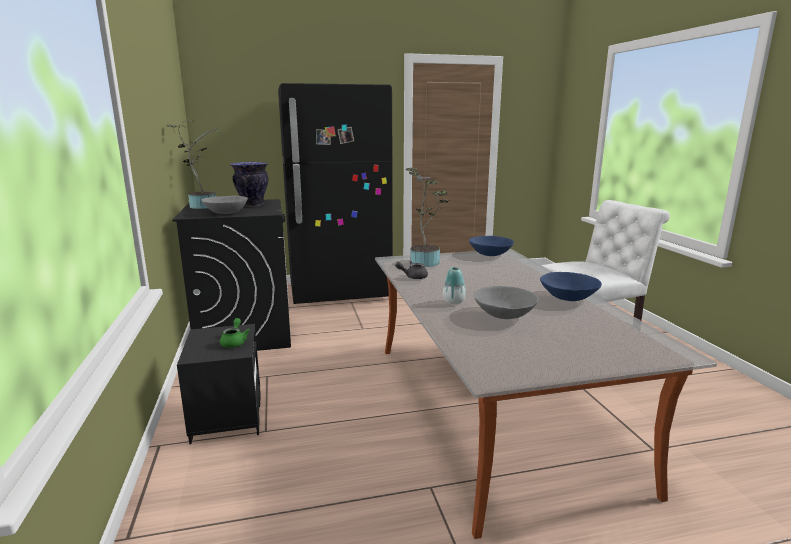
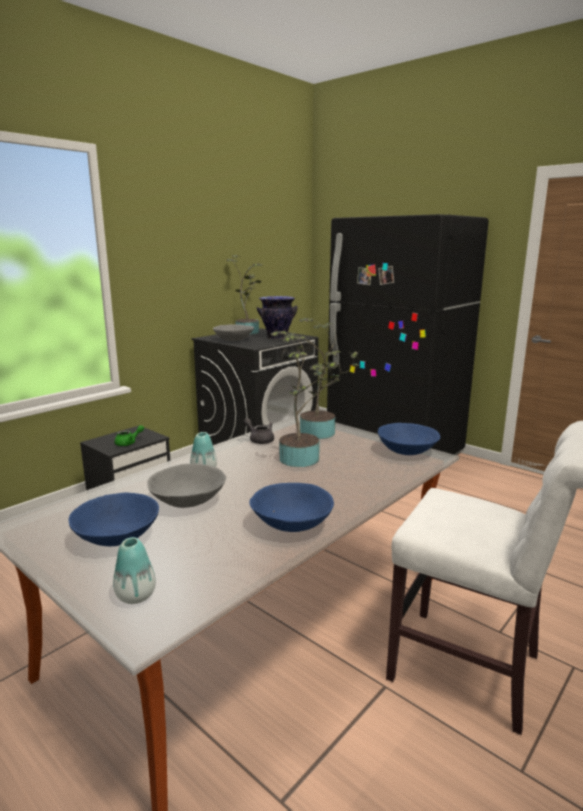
camera: 55 degrees right, 0 degrees up
none -> blue bowl [68,493,159,546]
none -> vase [113,537,156,604]
none -> potted plant [270,331,340,467]

